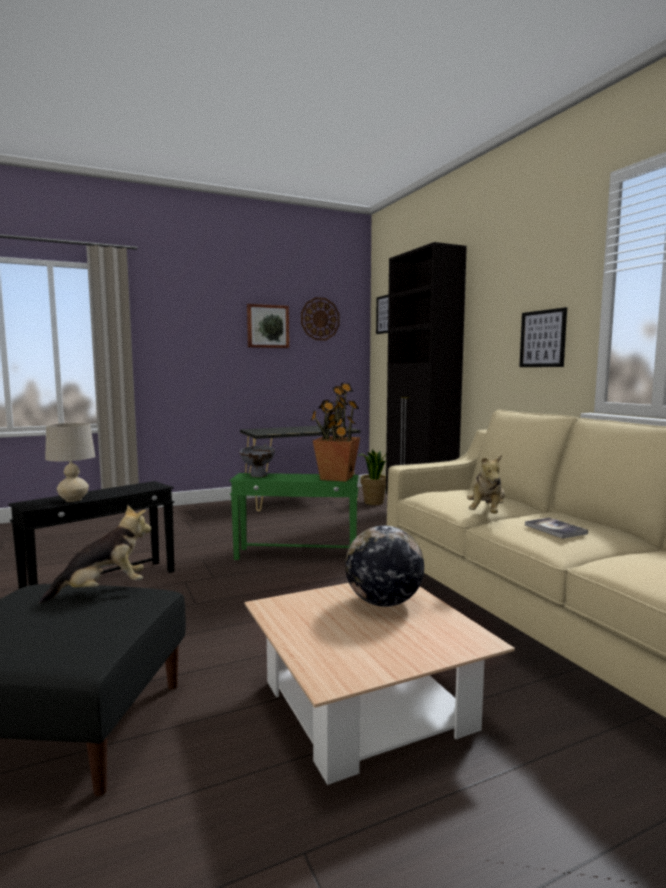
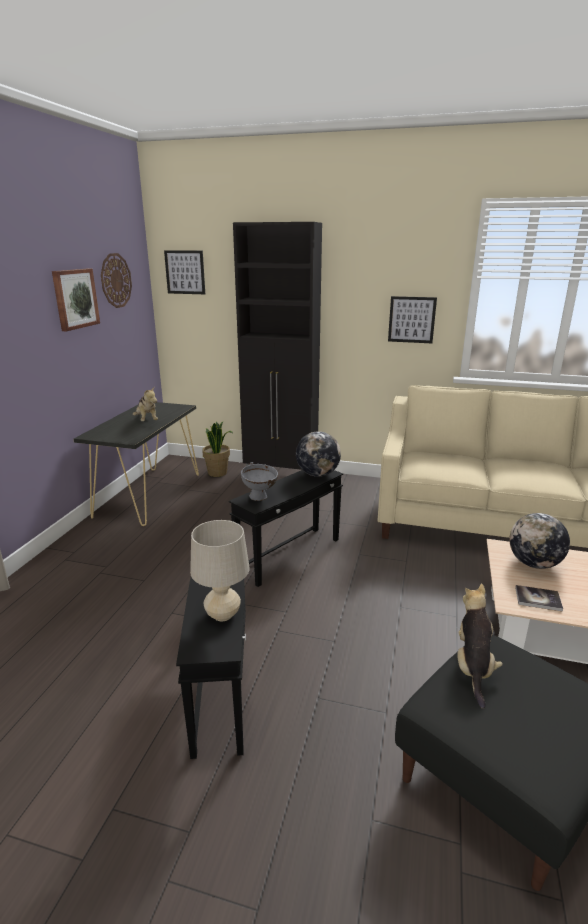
camera: 50 degrees left, 15 degrees up
green side table [229,473,359,560] -> black side table [229,470,343,587]
potted plant [311,383,360,482] -> globe [296,431,341,477]
plush toy [467,455,505,514] -> plush toy moved to [133,387,158,421]
book [525,518,588,539] -> book moved to [515,585,563,612]

